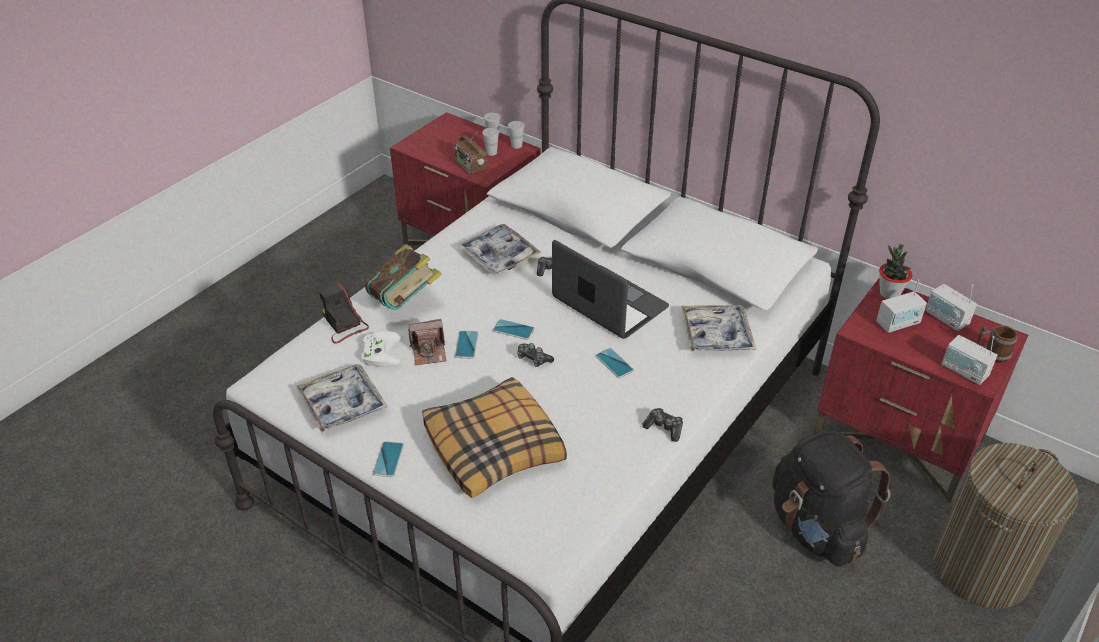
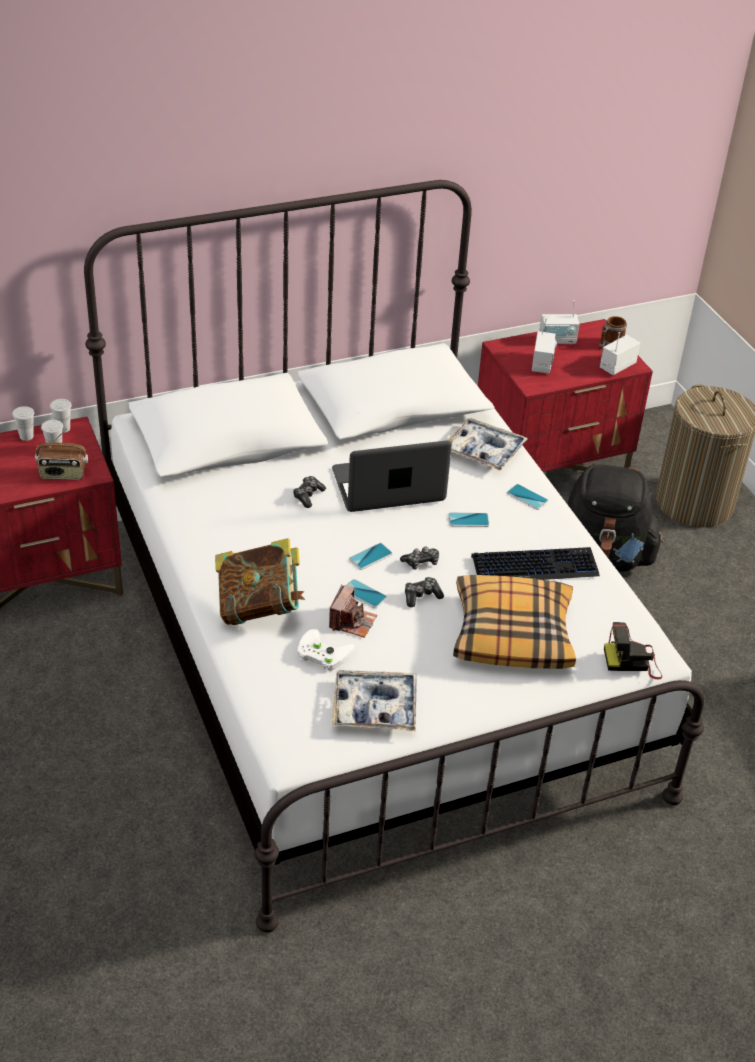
camera: 60 degrees left, 0 degrees up
camera [319,283,369,344] -> camera moved to [604,622,662,680]
phone [373,441,404,477] -> phone moved to [507,484,549,510]
tray [458,224,541,275] -> none
game controller [642,408,683,442] -> game controller moved to [405,577,444,607]
potted plant [879,244,912,299] -> none
radio [941,335,998,385] -> radio turned 150 degrees clockwise [600,332,640,375]
none -> keyboard [471,547,600,580]

